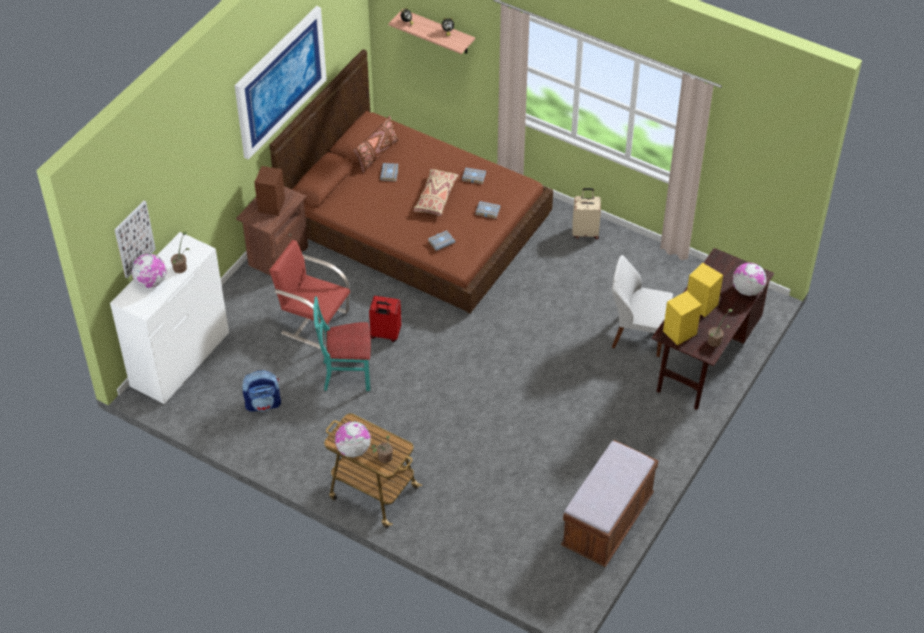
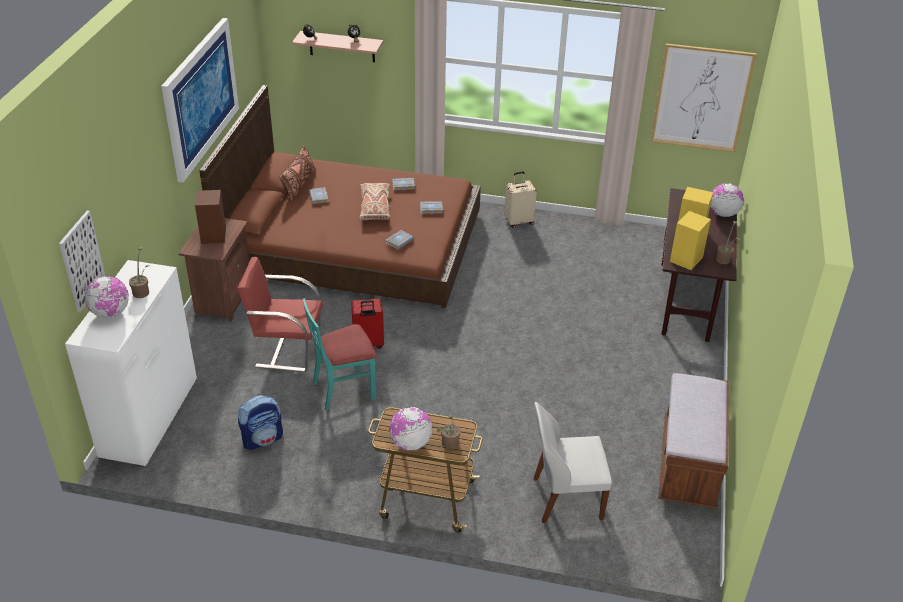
camera: 20 degrees left, 10 degrees down
white chair [612,255,673,357] -> white chair moved to [534,402,612,523]
none -> picture [650,43,757,152]

